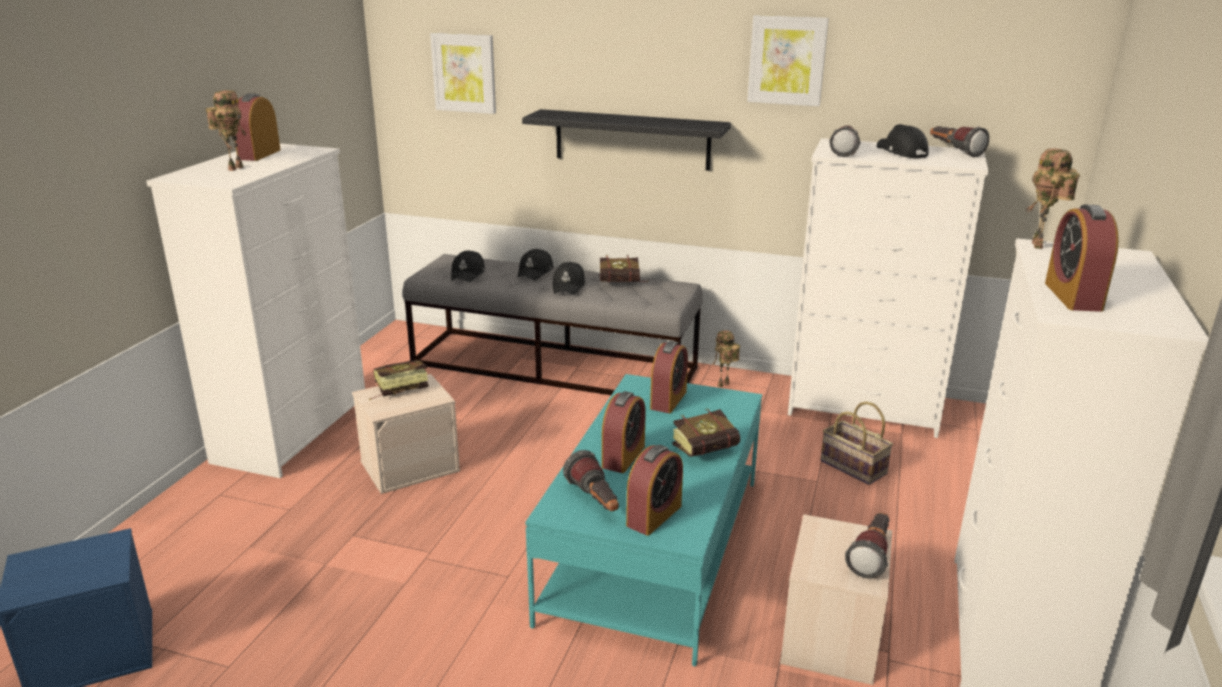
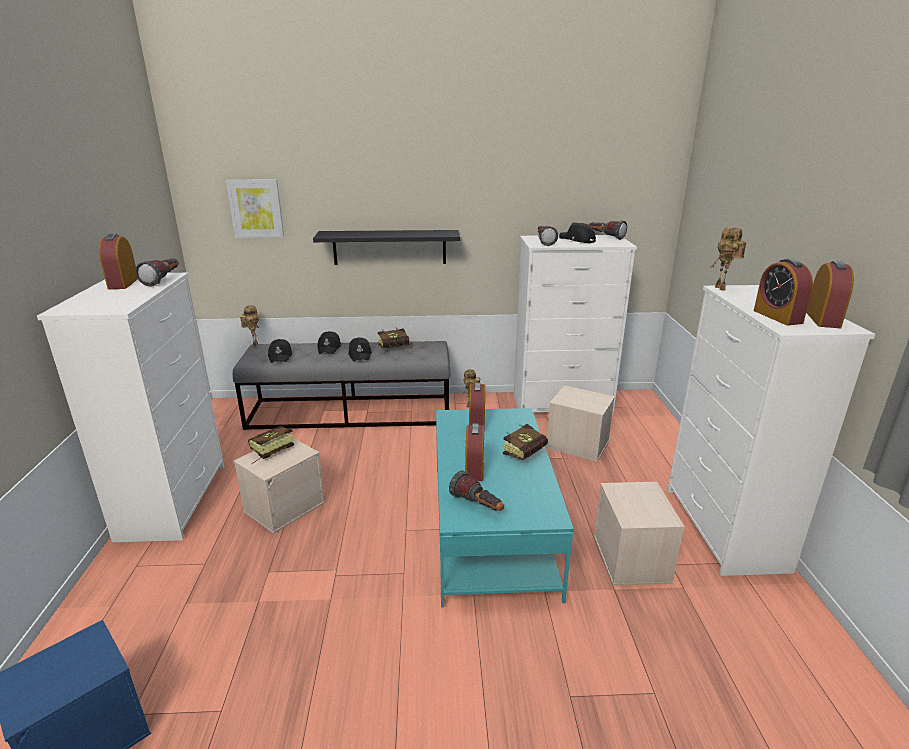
camera: 20 degrees left, 0 degrees up
toy robot [206,90,247,171] -> toy robot moved to [240,305,259,348]
alarm clock [626,445,683,536] -> alarm clock moved to [806,261,854,328]
picture [747,15,829,106] -> none
basket [820,401,893,485] -> beige storage box [546,385,615,462]
flashlight [845,512,890,579] -> flashlight moved to [135,258,179,287]

